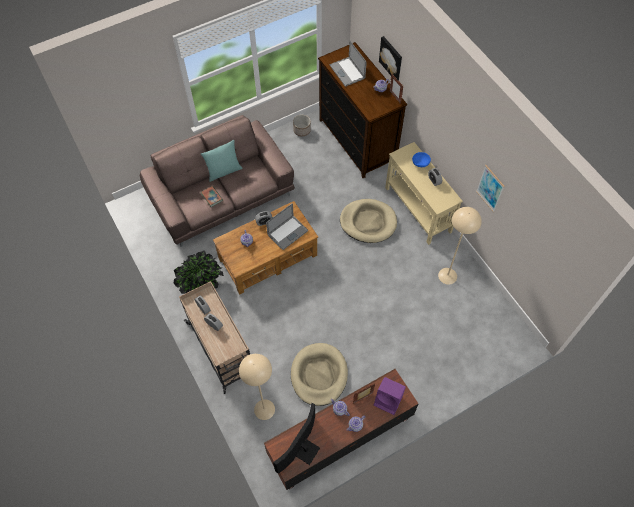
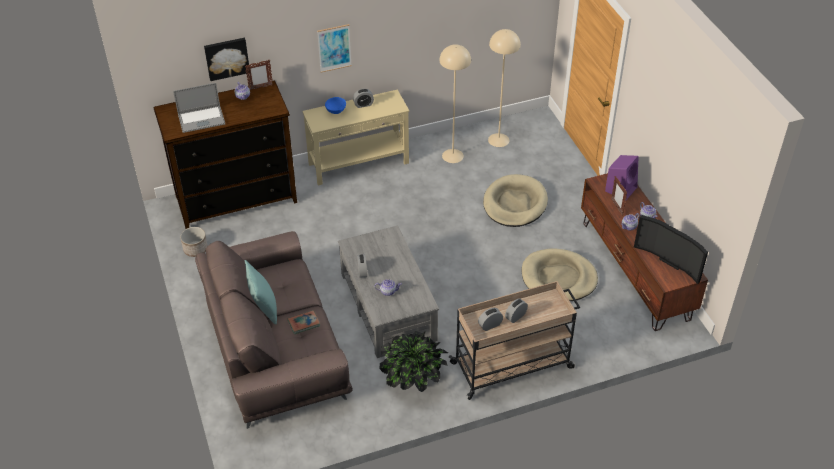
camera: 80 degrees left, 15 degrees down
brown coffee table [213,201,318,295] -> grey coffee table [338,225,439,358]
beige floor lamp [239,354,275,420] -> beige floor lamp moved to [488,29,521,147]
laptop [266,203,308,250] -> none
beige dog bed [340,199,397,243] -> beige dog bed moved to [483,174,548,227]
picture [476,165,504,212] -> picture moved to [317,24,352,73]

